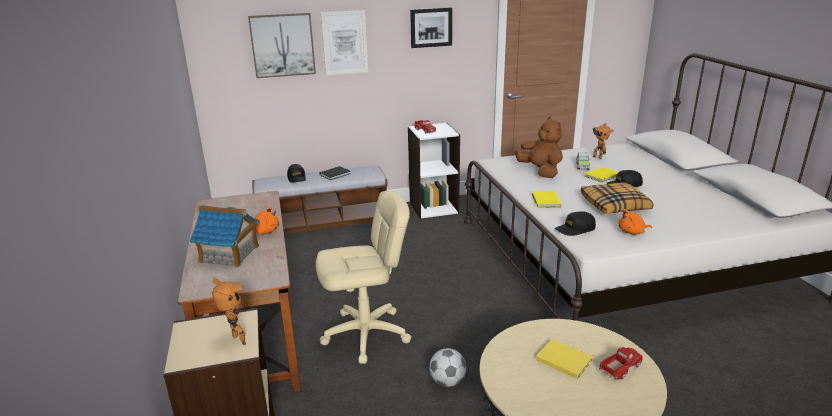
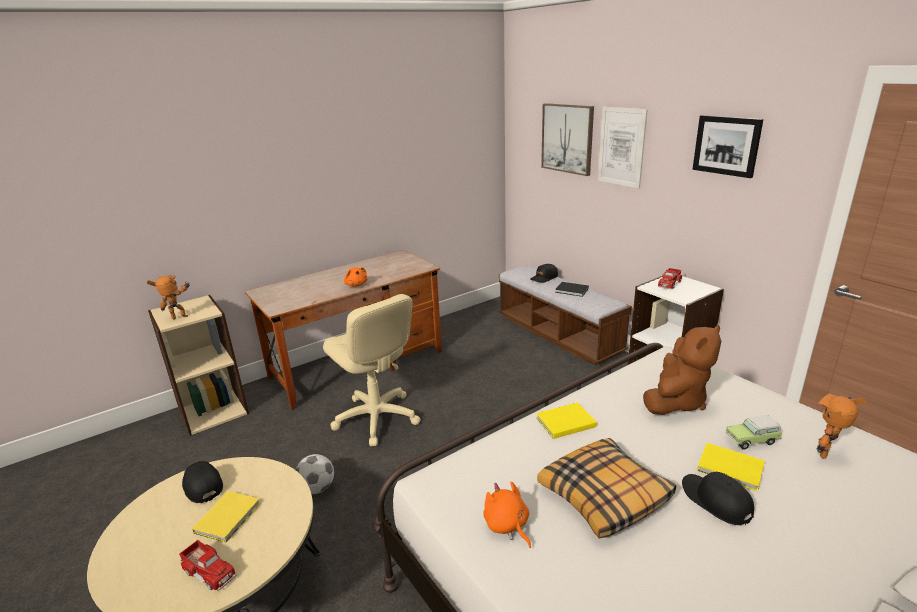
camera: 70 degrees right, 0 degrees up
toy house [190,205,260,267] -> none
toy robot [212,278,246,345] -> toy robot turned 135 degrees counterclockwise [147,275,190,319]
black cap [555,211,596,236] -> black cap moved to [182,461,223,503]

